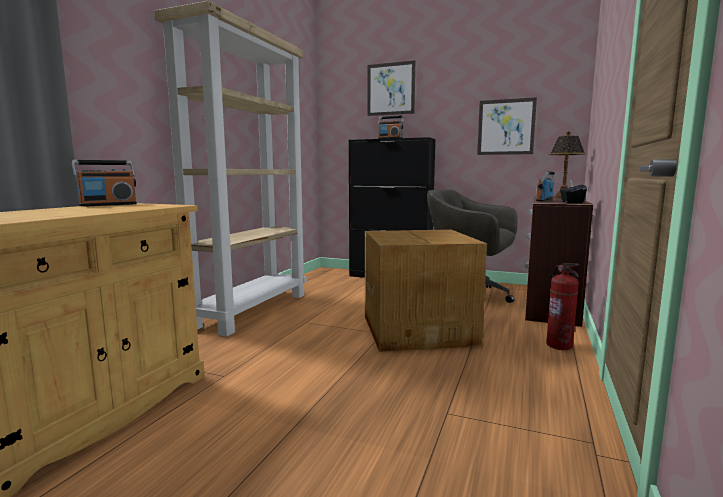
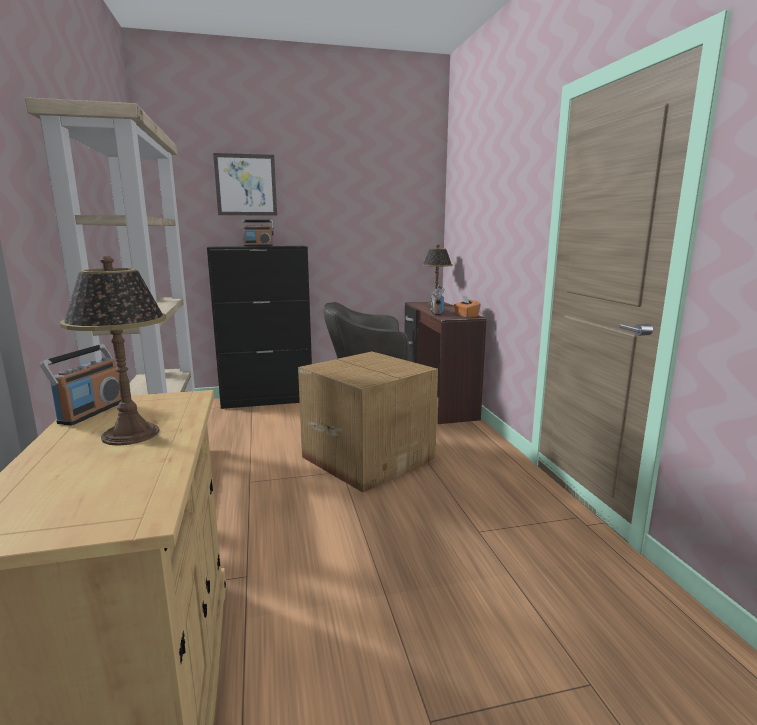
camera: 35 degrees left, 5 degrees up
picture [477,97,537,155] -> none
fire extinguisher [546,263,579,350] -> none
black tissue box [560,179,587,203] -> orange tissue box [454,295,481,318]
none -> table lamp [60,256,166,446]

